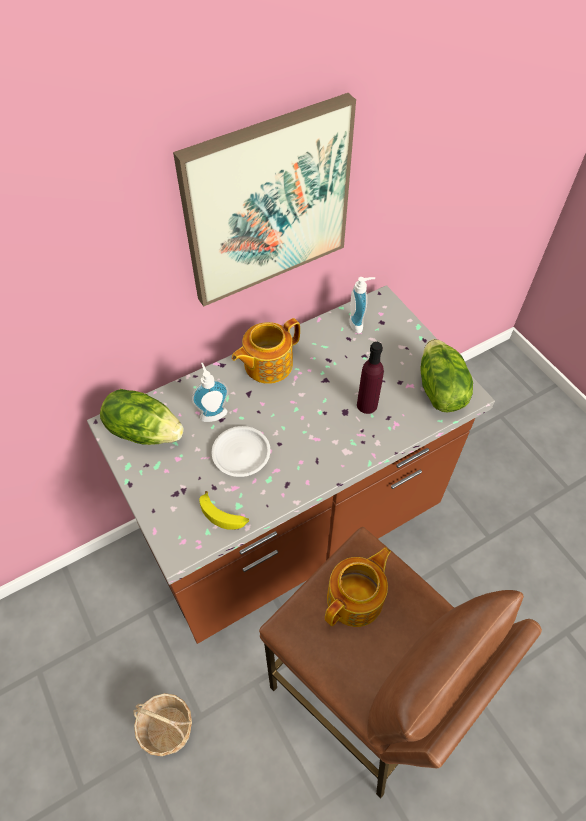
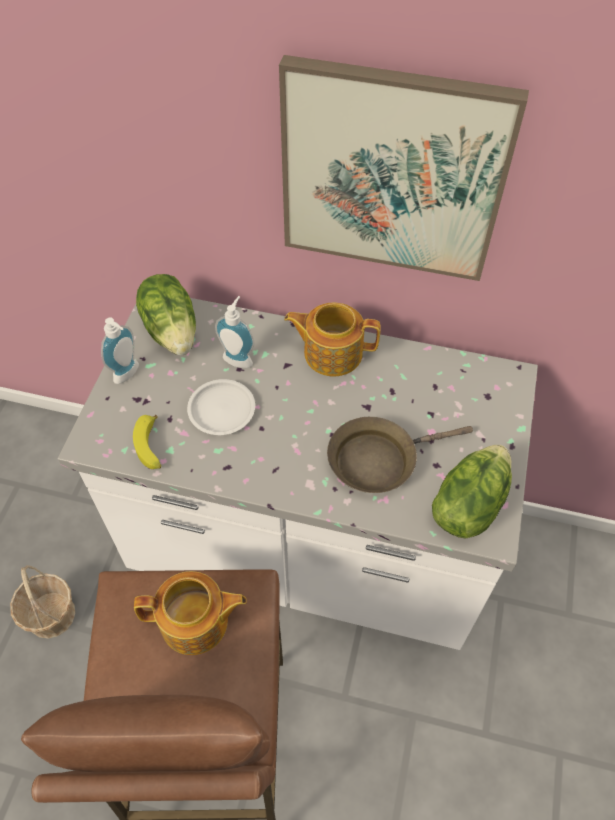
camera: 45 degrees right, 0 degrees up
brown counter [87,285,495,644] -> white counter [58,298,538,650]
soap dispenser [349,277,375,333] -> soap dispenser moved to [101,318,139,384]
purple bottle [357,342,384,414] -> brown frying pan [327,417,473,493]

